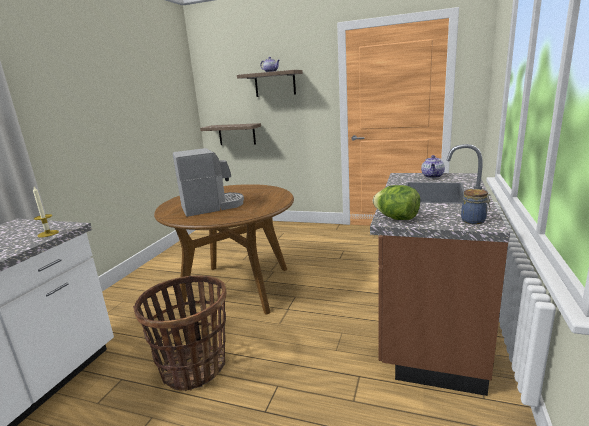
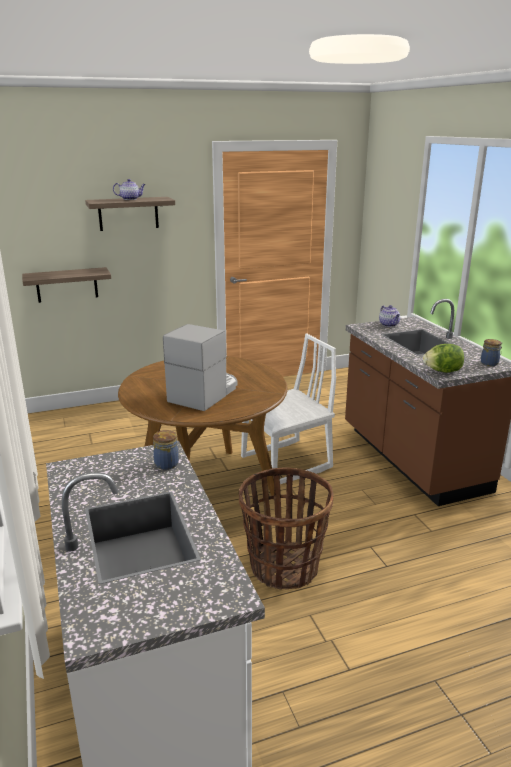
camera: 40 degrees left, 5 degrees up
candle [33,187,59,237] -> jar [153,430,179,470]
none -> white chair [241,334,336,484]

